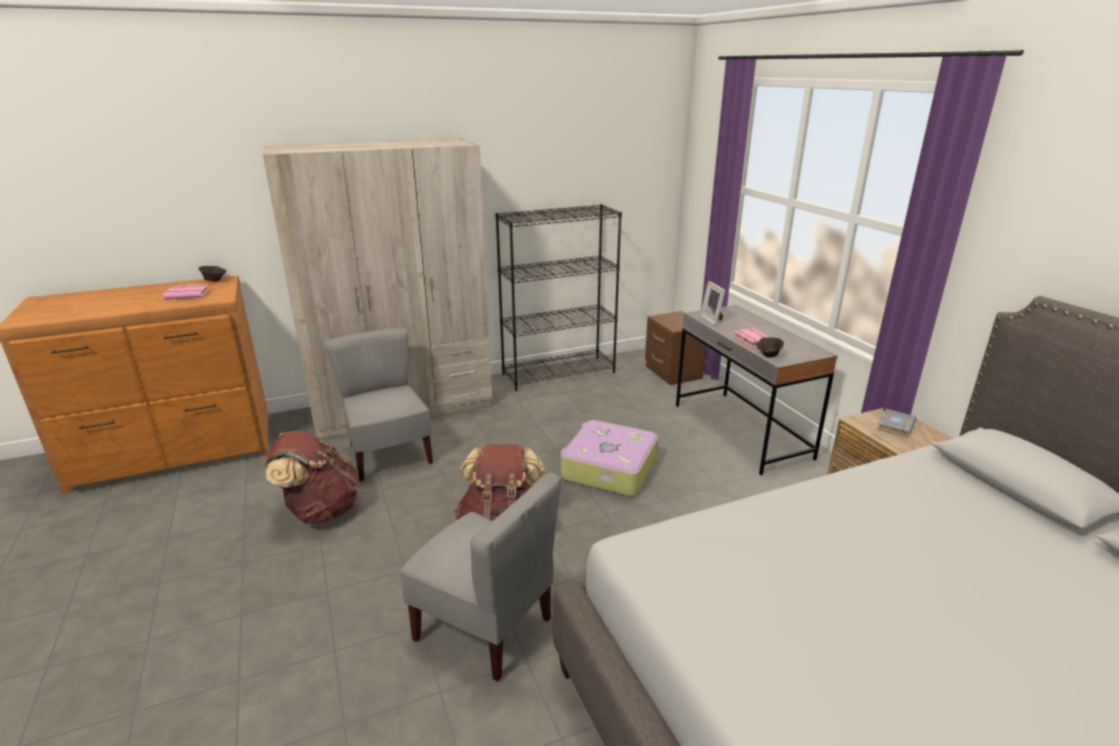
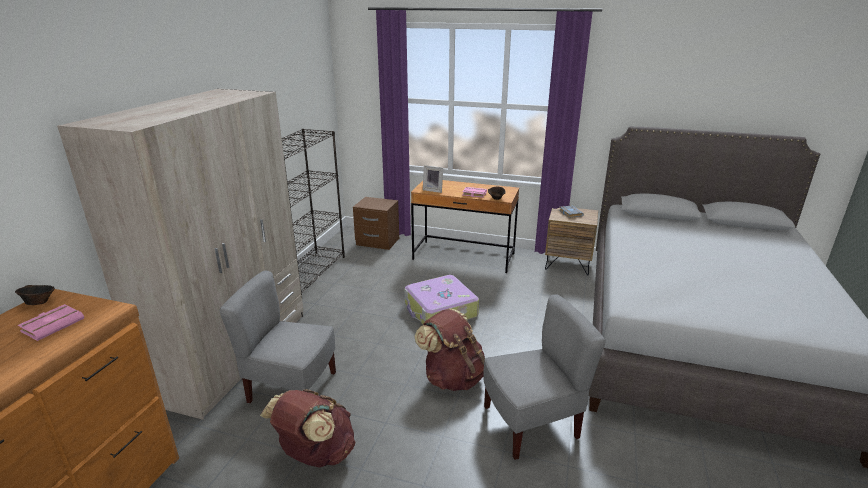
camera: 50 degrees left, 0 degrees up
grey desk [676,305,838,475] -> brown desk [411,180,519,273]

